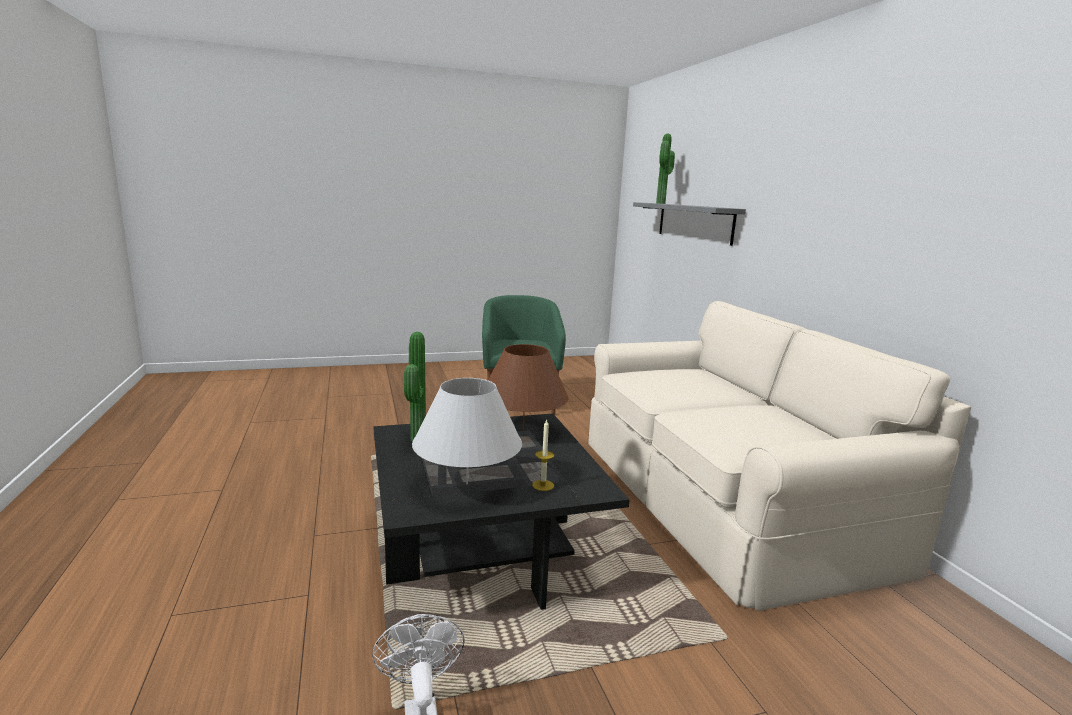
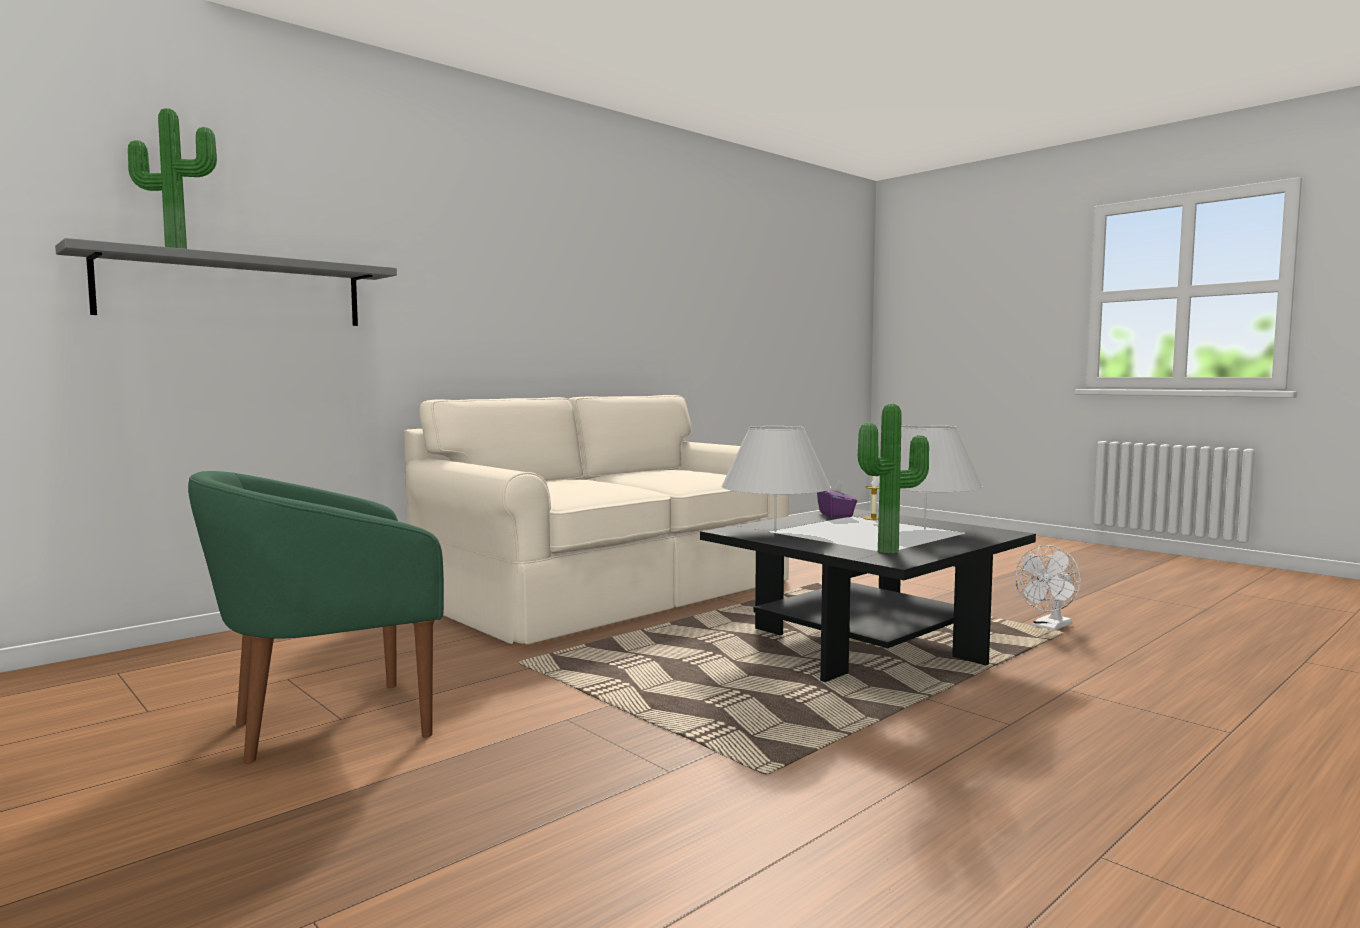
camera: 115 degrees left, 10 degrees down
brown table lamp [488,344,568,431] -> white table lamp [721,426,831,532]
none -> purple tissue box [817,480,857,518]

